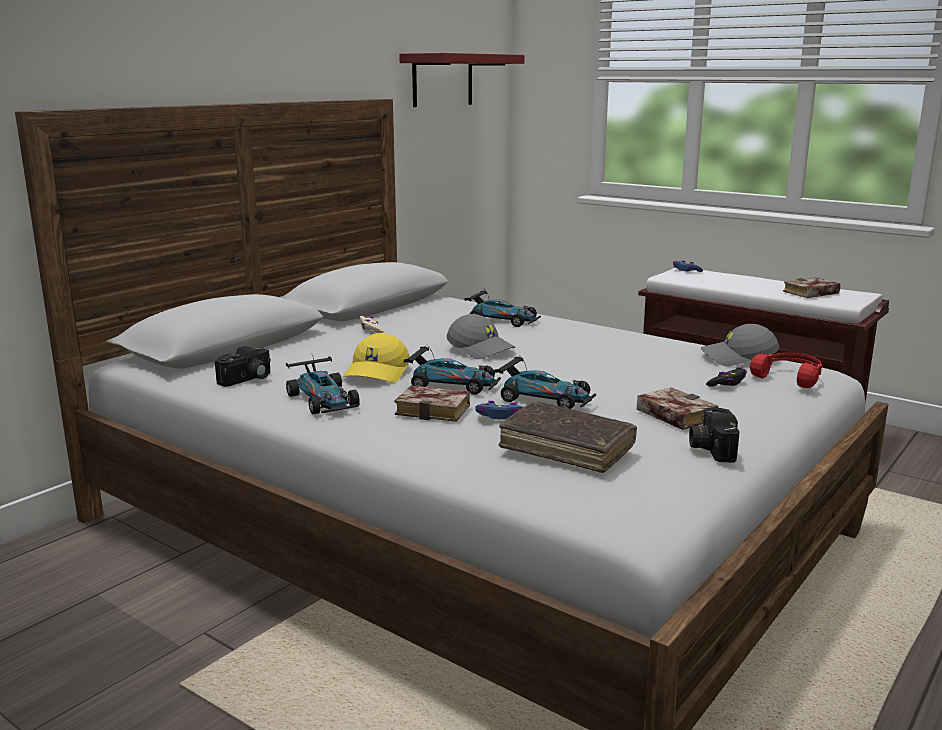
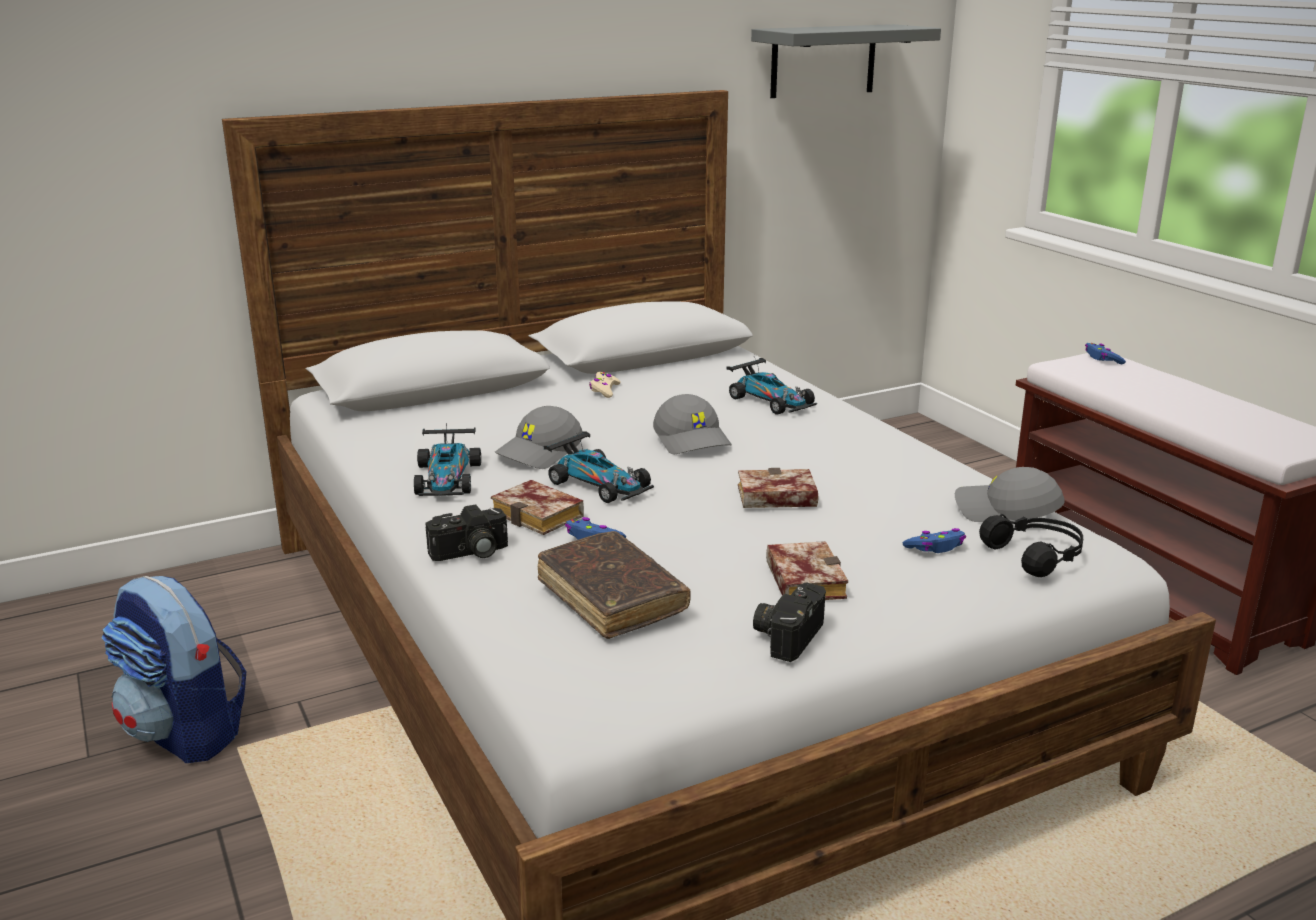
camera: 25 degrees right, 5 degrees up
camera [215,346,271,387] -> camera moved to [425,504,508,561]
yellow cap [343,333,410,382] -> grey cap [495,406,583,469]
red shelf [399,53,524,107] -> grey shelf [751,24,941,98]
toy car [494,355,596,409] -> none
black game controller [706,367,747,387] -> blue game controller [903,528,966,553]
red headphones [750,352,822,388] -> black headphones [979,514,1083,577]
book [783,277,841,298] -> book moved to [738,468,818,508]
none -> backpack [102,576,246,763]

